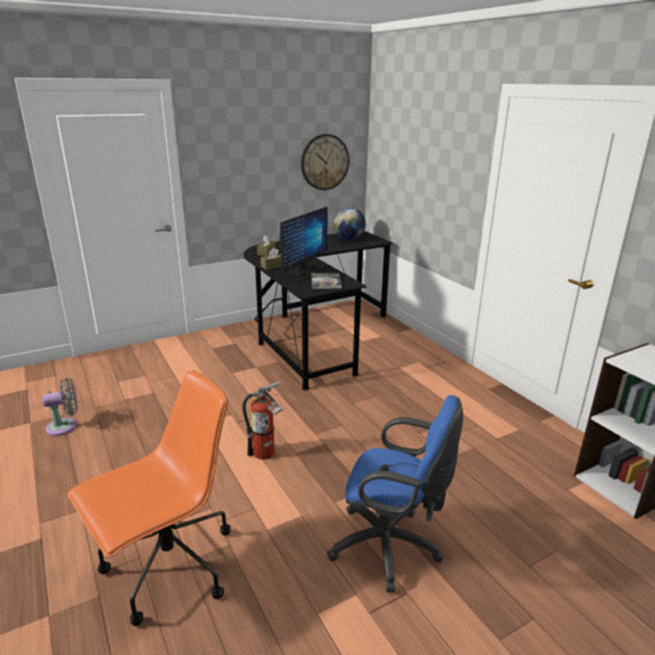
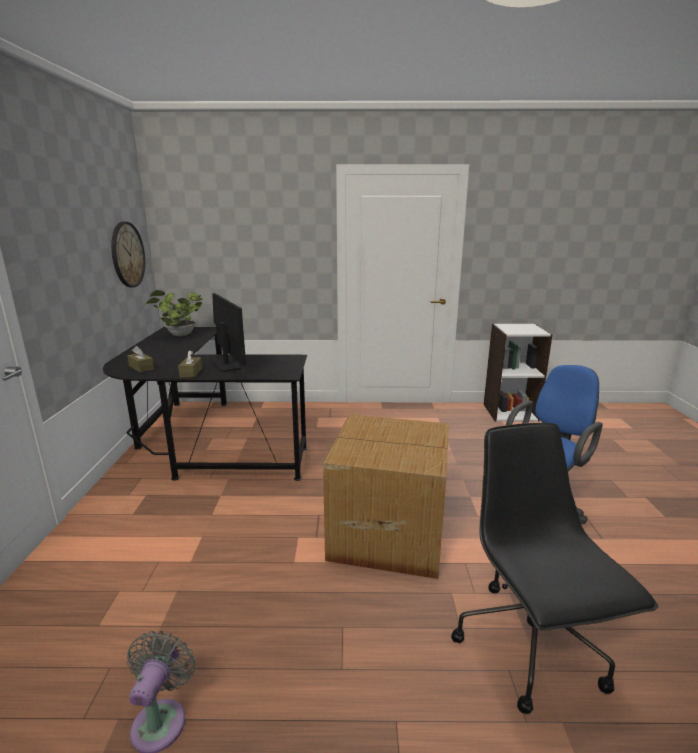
camera: 60 degrees left, 5 degrees down
orange office chair [68,370,231,626] -> black office chair [451,423,658,714]
fire extinguisher [242,381,284,460] -> cardboard box [323,414,449,579]
book [311,273,342,289] -> none
globe [334,207,366,240] -> potted plant [144,290,203,336]

